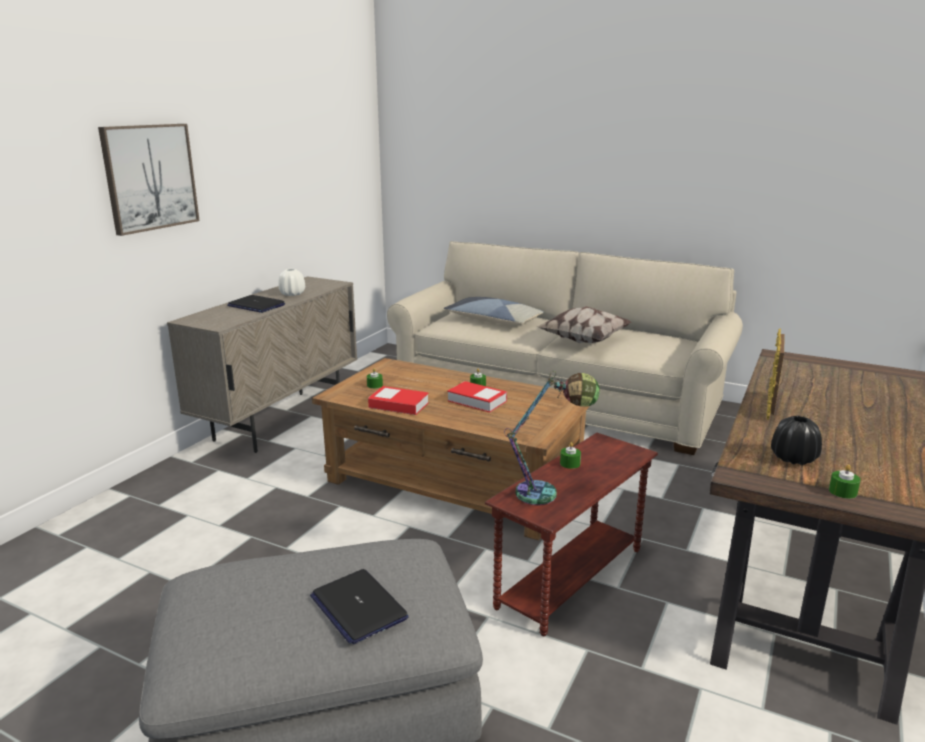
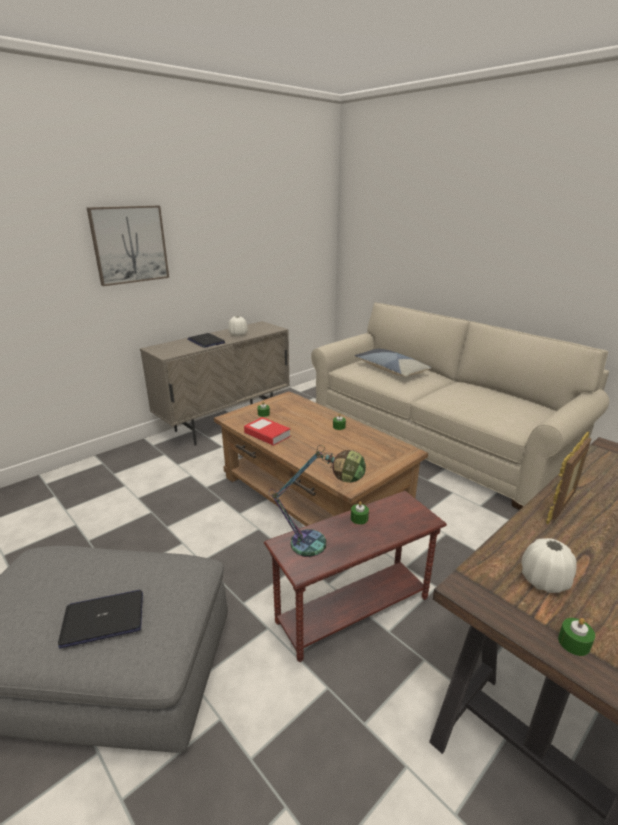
camera: 20 degrees right, 5 degrees up
laptop [310,569,409,644] -> laptop turned 90 degrees clockwise [58,590,143,649]
book [447,381,507,413] -> none
pillow [537,306,632,343] -> none
black vase [771,416,822,465] -> white vase [522,538,577,593]

